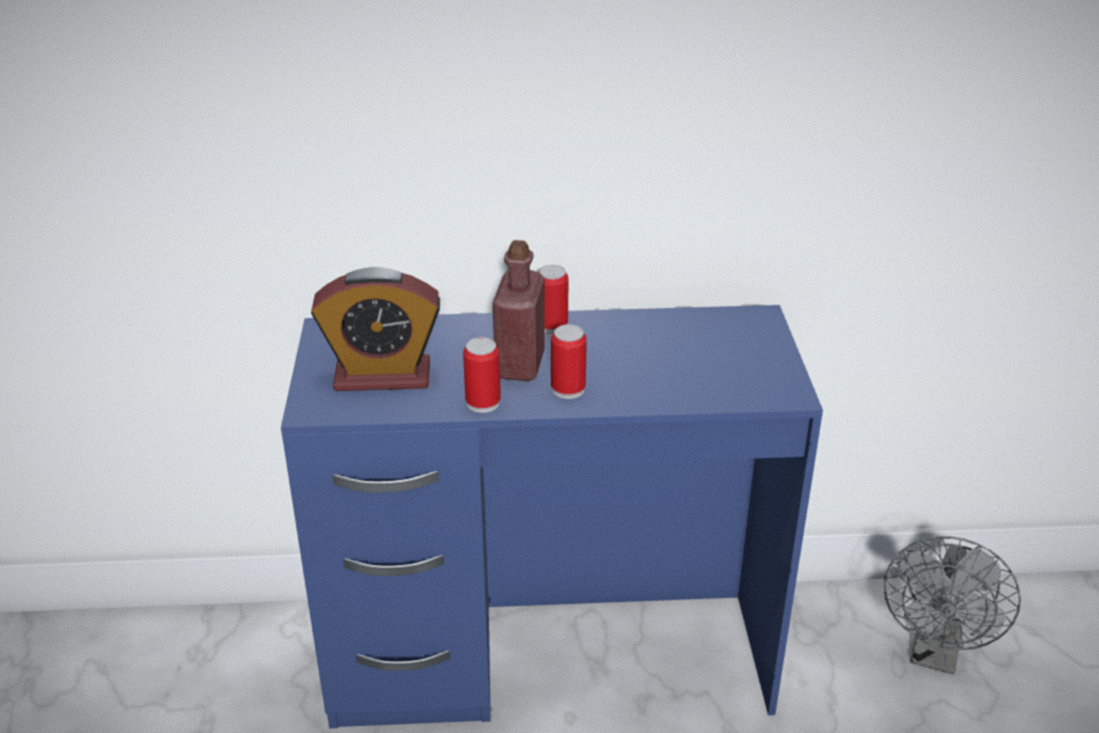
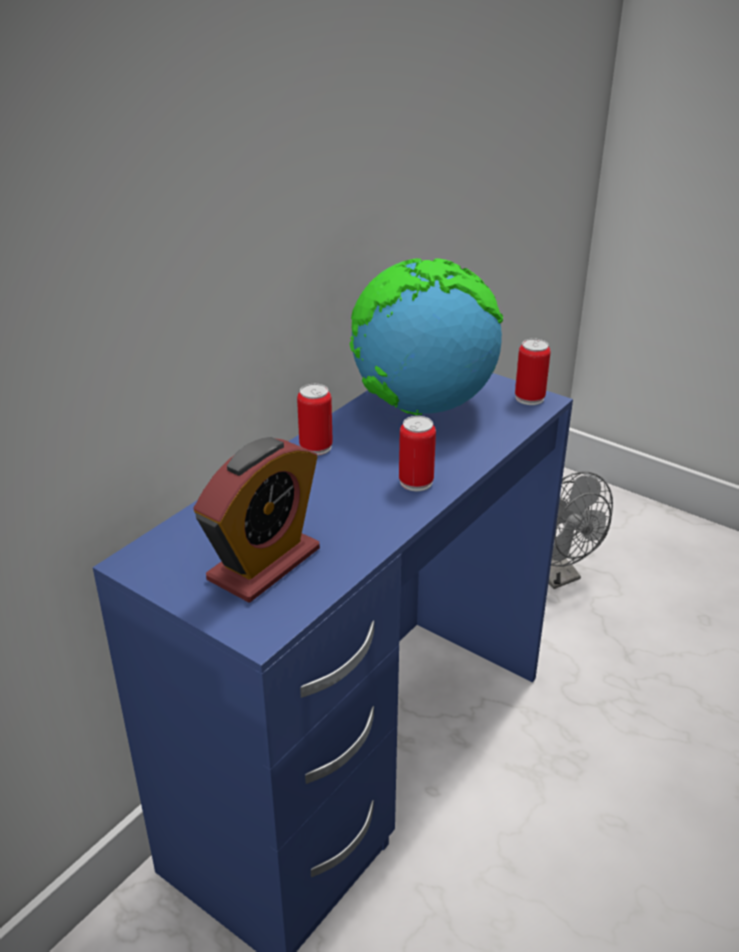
camera: 50 degrees left, 0 degrees up
can [463,337,501,413] -> can moved to [515,339,551,405]
red bottle [493,240,545,381] -> none
none -> globe [350,258,503,415]

